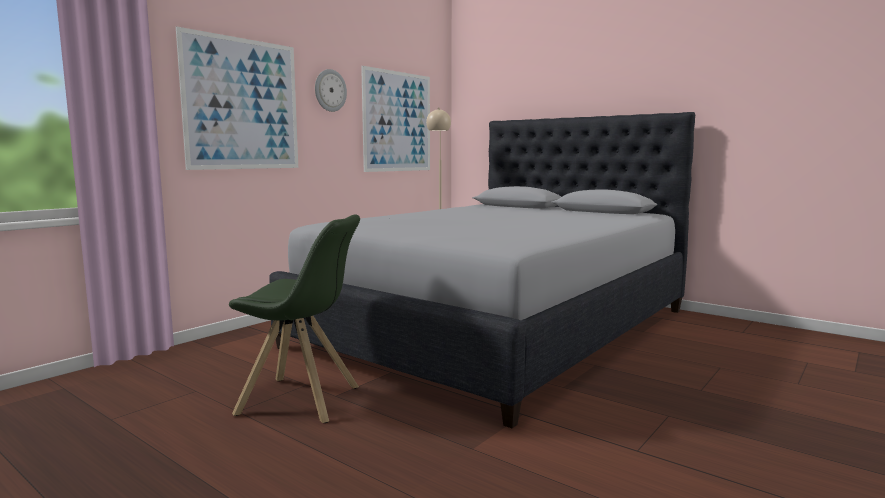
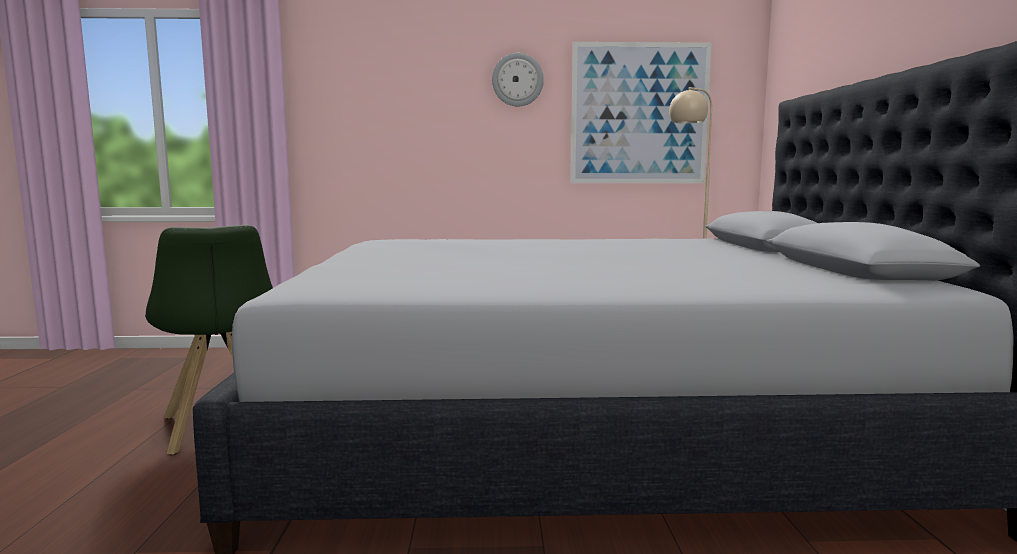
camera: 50 degrees right, 0 degrees up
picture [176,26,298,170] -> none

